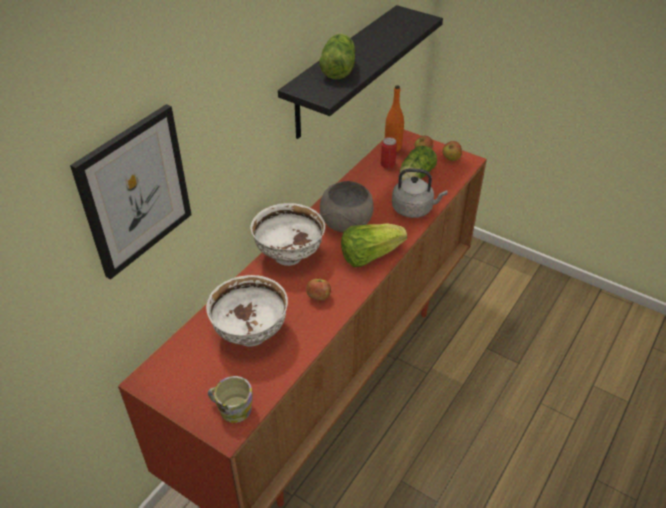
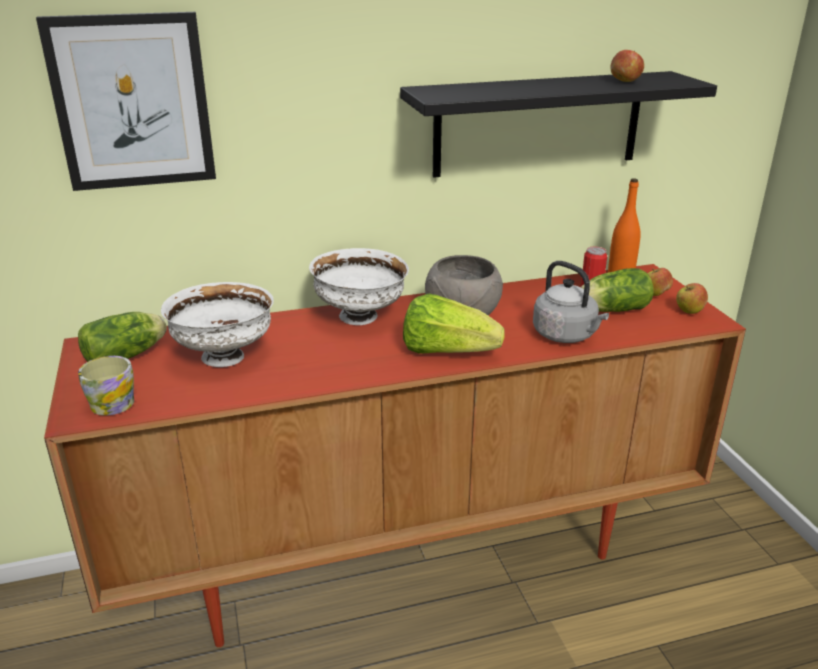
camera: 40 degrees right, 15 degrees down
apple [306,278,331,301] -> apple moved to [611,50,644,82]
lettuce [319,34,355,79] -> lettuce moved to [78,312,167,362]

